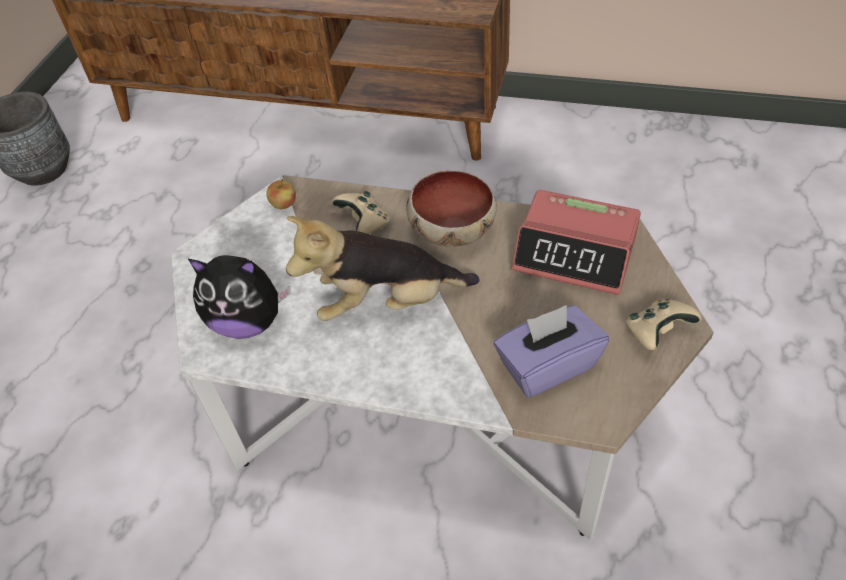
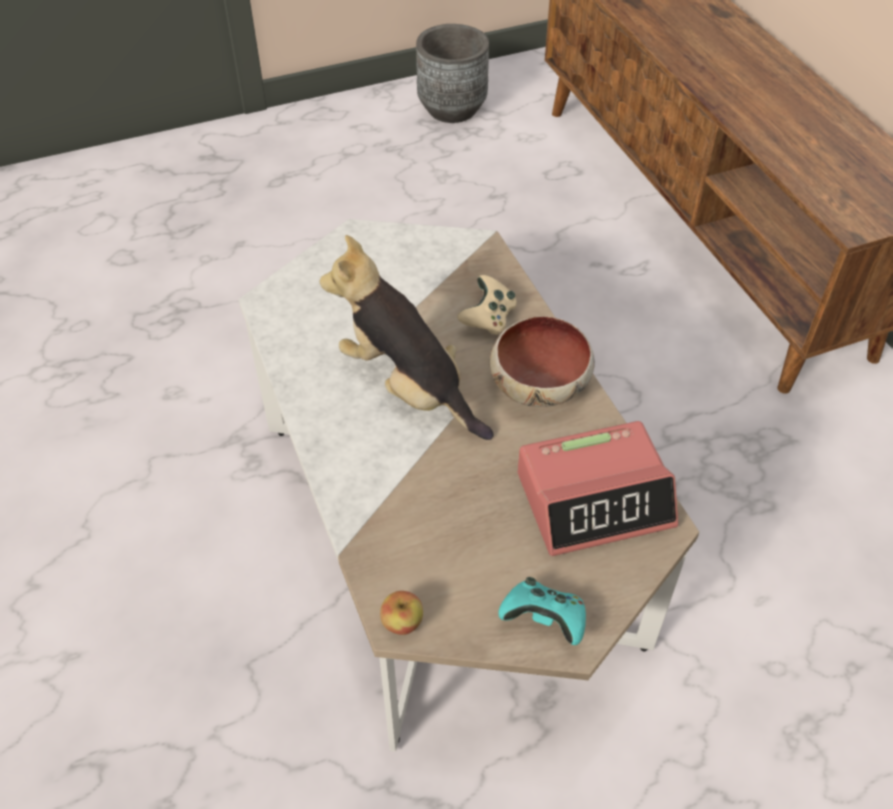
camera: 50 degrees right, 0 degrees up
plush toy [187,255,291,339] -> none
apple [266,179,296,209] -> apple moved to [380,591,423,635]
purple tissue box [494,305,609,398] -> none
alarm clock [512,190,641,295] -> alarm clock turned 90 degrees counterclockwise [517,421,678,556]
beige game controller [625,299,702,350] -> turquoise game controller [498,577,586,645]

